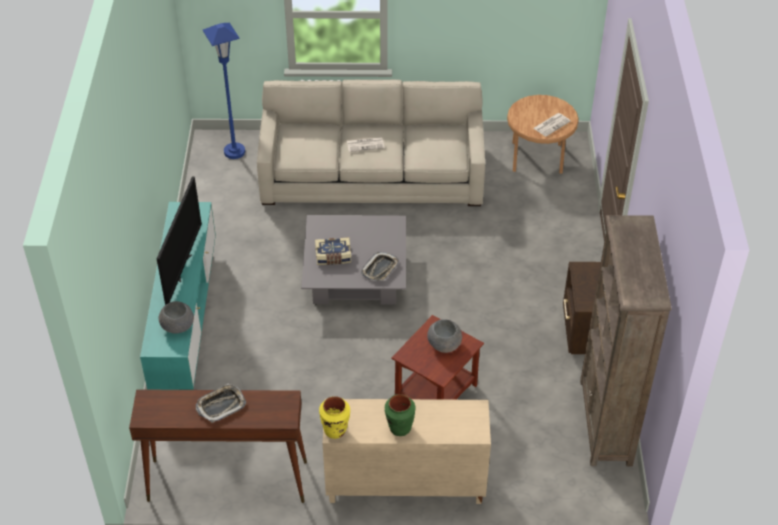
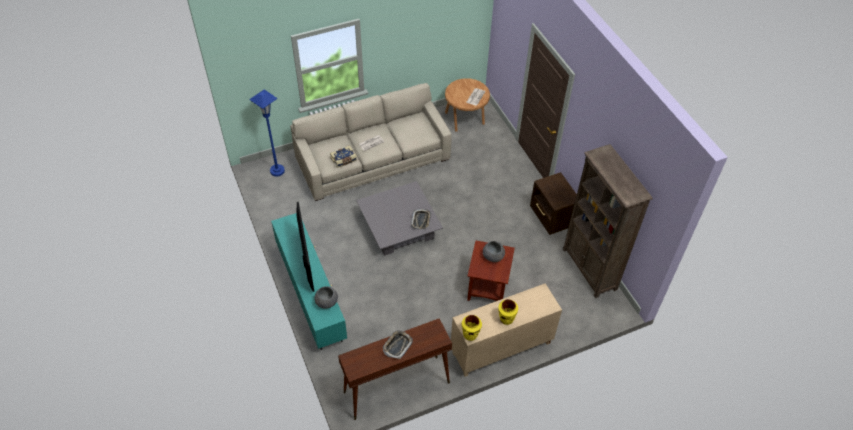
camera: 25 degrees left, 5 degrees up
book [315,237,351,265] -> book moved to [330,146,357,168]
green vase [385,394,416,436] -> yellow vase [498,299,518,325]

